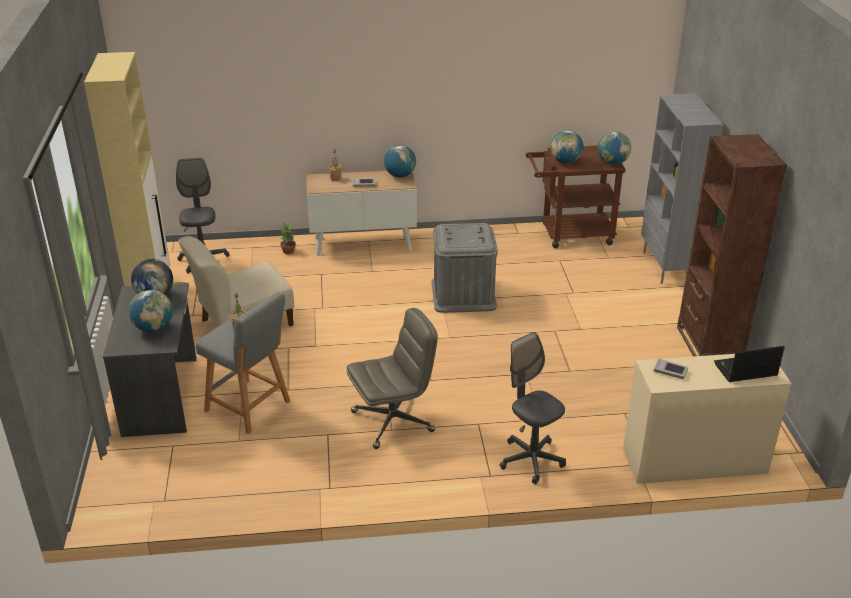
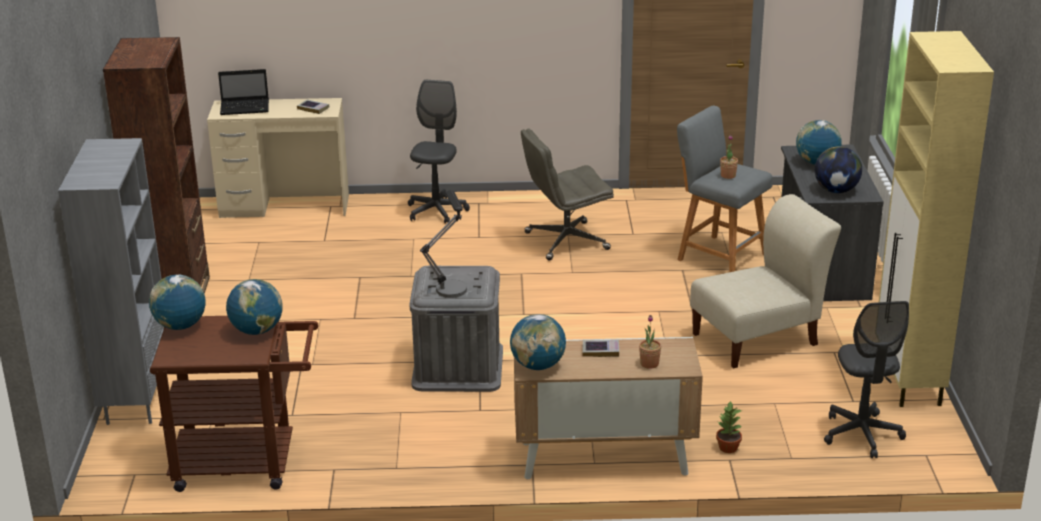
camera: 175 degrees left, 5 degrees down
grey office chair [500,332,566,484] -> grey office chair turned 135 degrees counterclockwise [408,80,470,224]
none -> table lamp [420,190,467,298]

